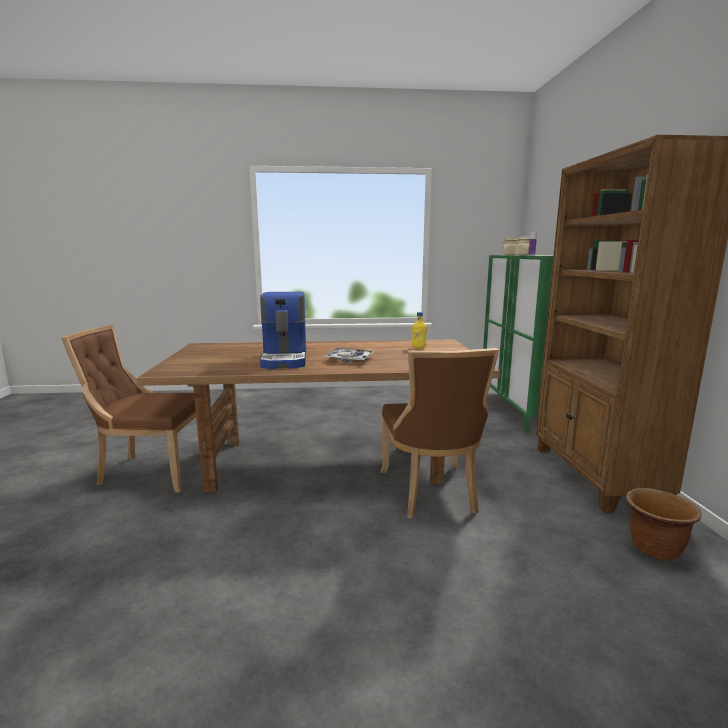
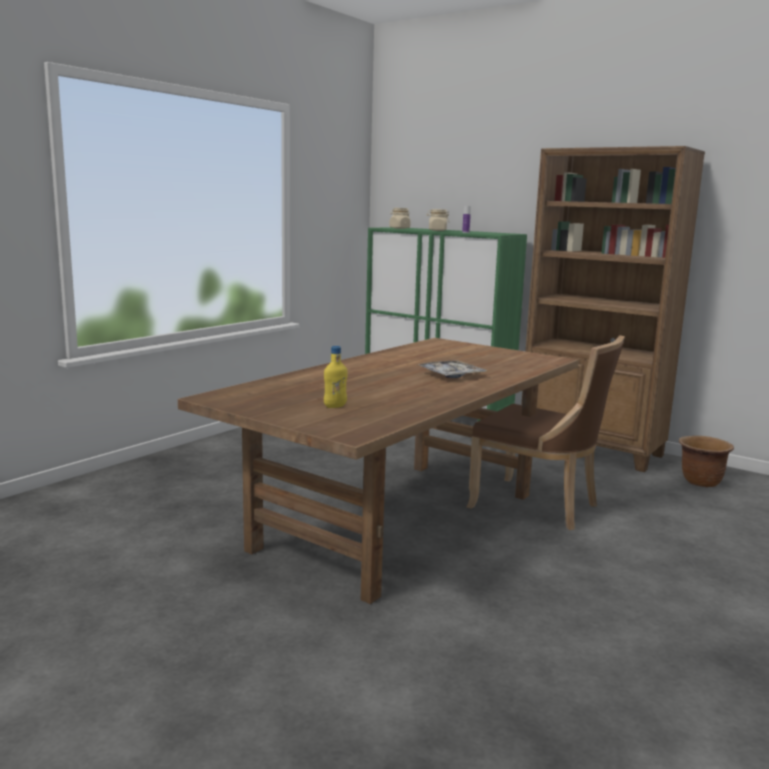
camera: 50 degrees left, 0 degrees up
brown chair [61,325,196,493] -> none
coffee machine [260,292,306,369] -> none
yellow bottle [412,312,427,348] -> yellow bottle moved to [324,346,347,408]

